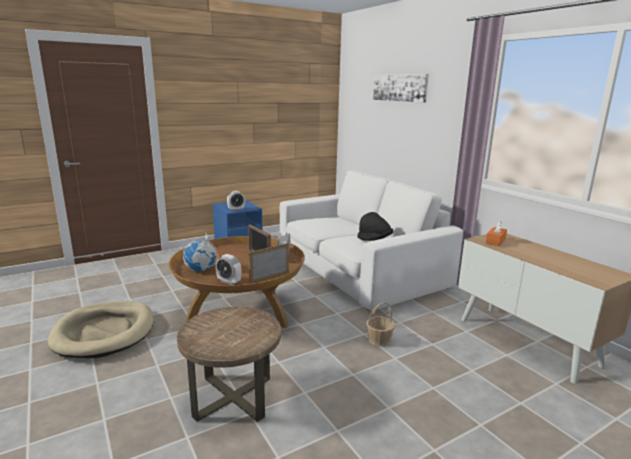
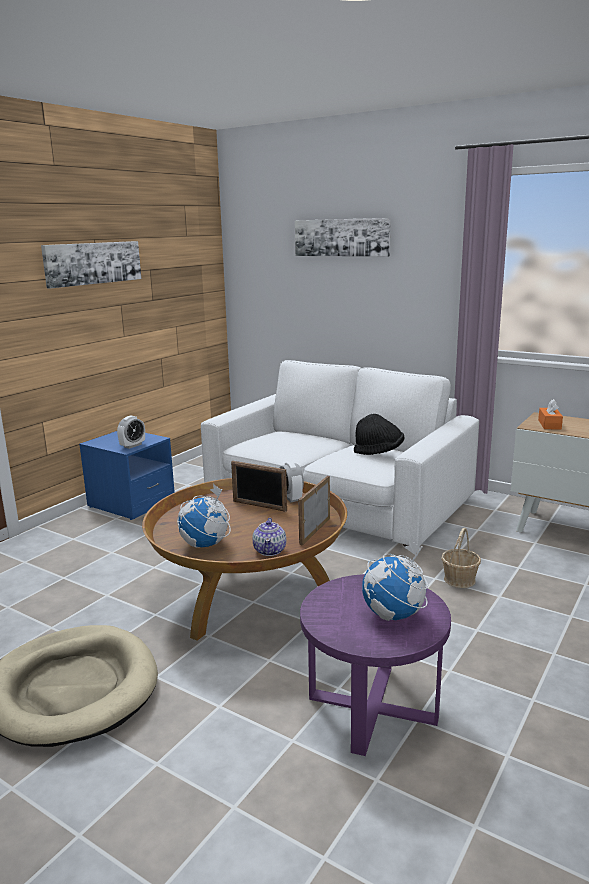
camera: 25 degrees left, 0 degrees up
brown side table [177,306,281,422] -> purple side table [300,574,451,756]
alarm clock [216,254,241,285] -> teapot [252,518,286,556]
none -> picture [41,241,141,288]
none -> globe [362,539,428,621]

